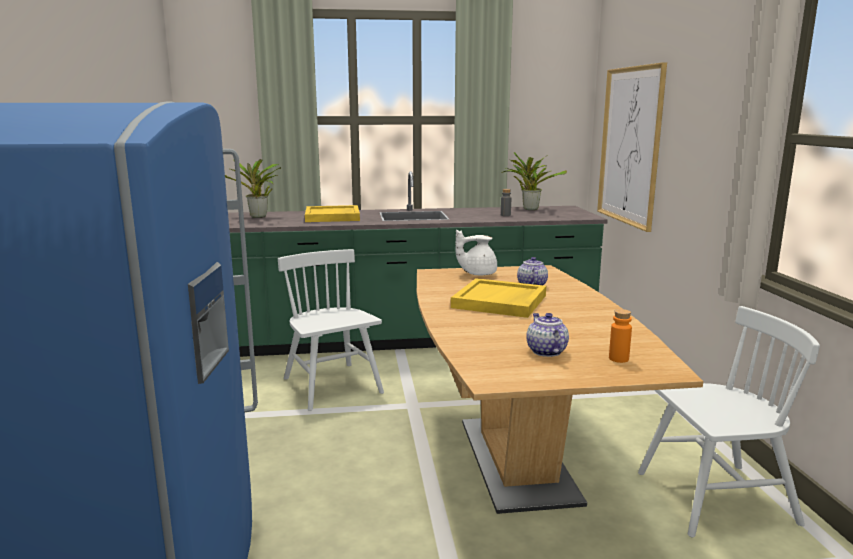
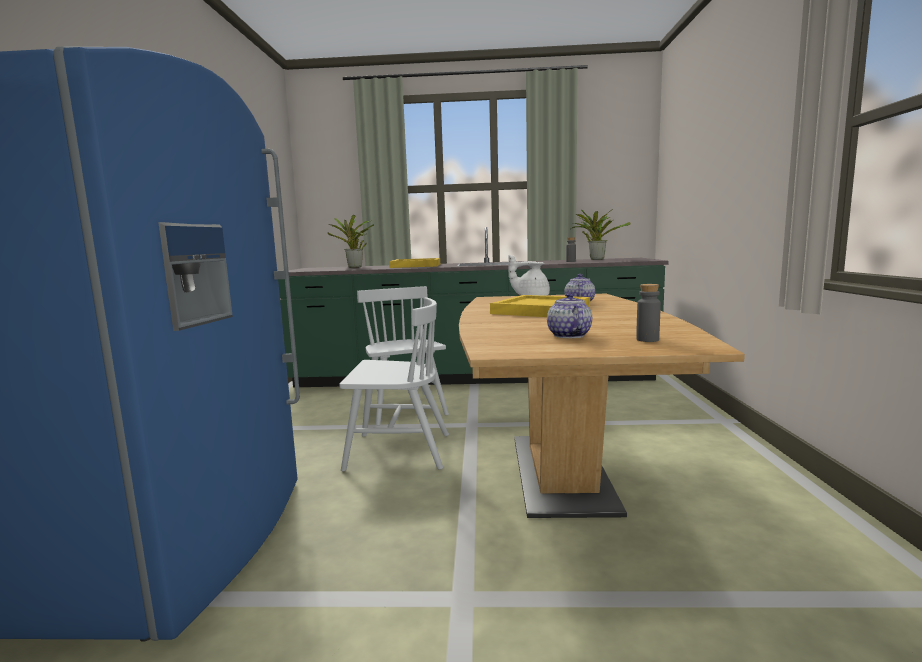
camera: 10 degrees right, 5 degrees down
picture [597,62,667,232] -> none
orange bottle [609,309,632,363] -> grey bottle [636,284,661,342]
white chair [638,306,820,537] -> white chair moved to [340,298,449,471]

